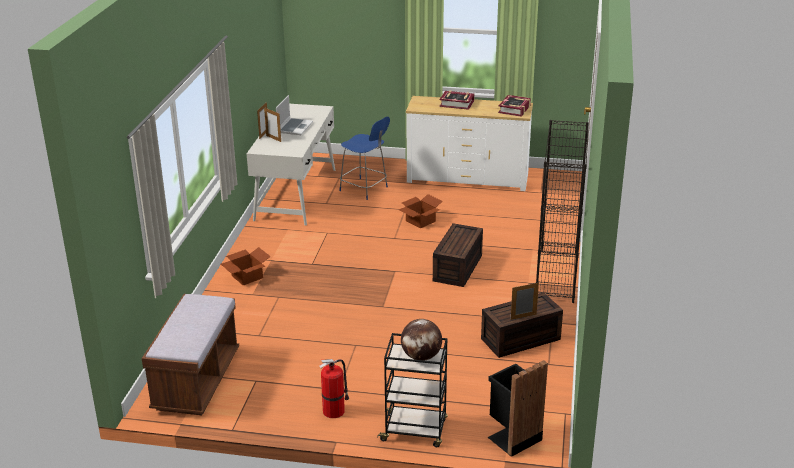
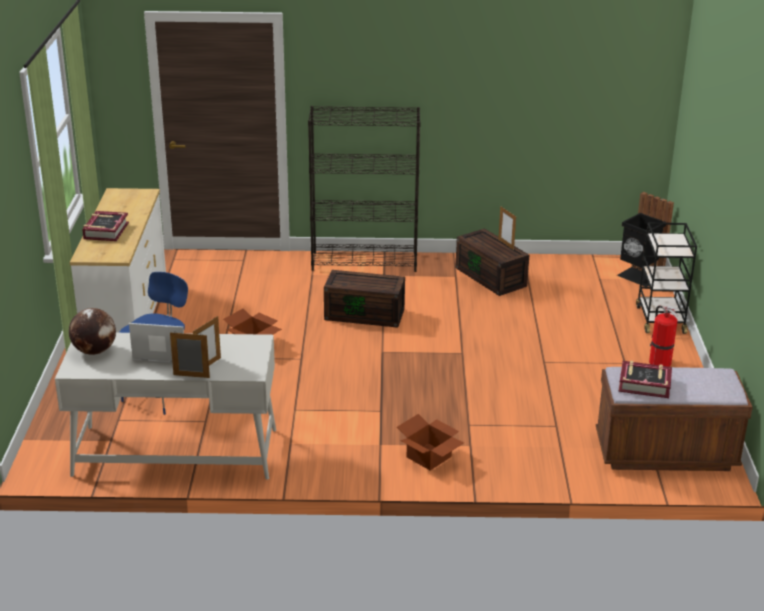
camera: 100 degrees left, 0 degrees up
globe [401,319,442,361] -> globe moved to [69,308,116,355]
book [498,95,531,117] -> book moved to [618,361,672,398]

